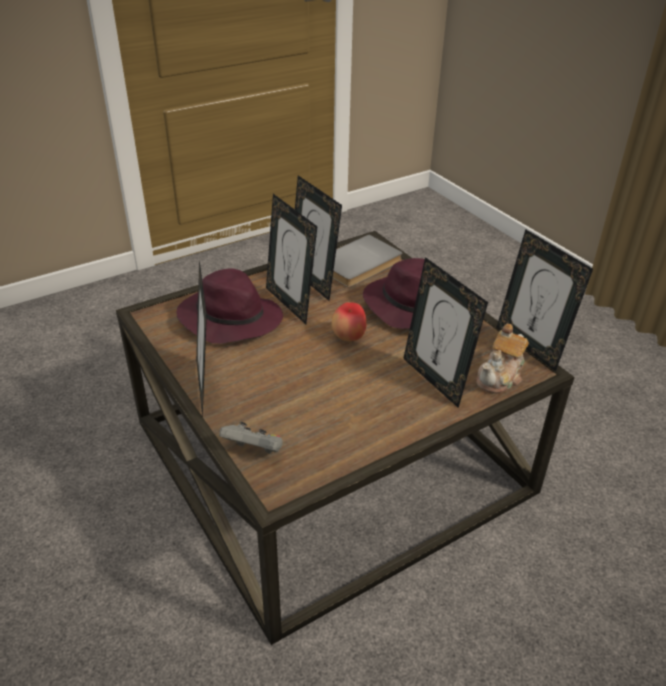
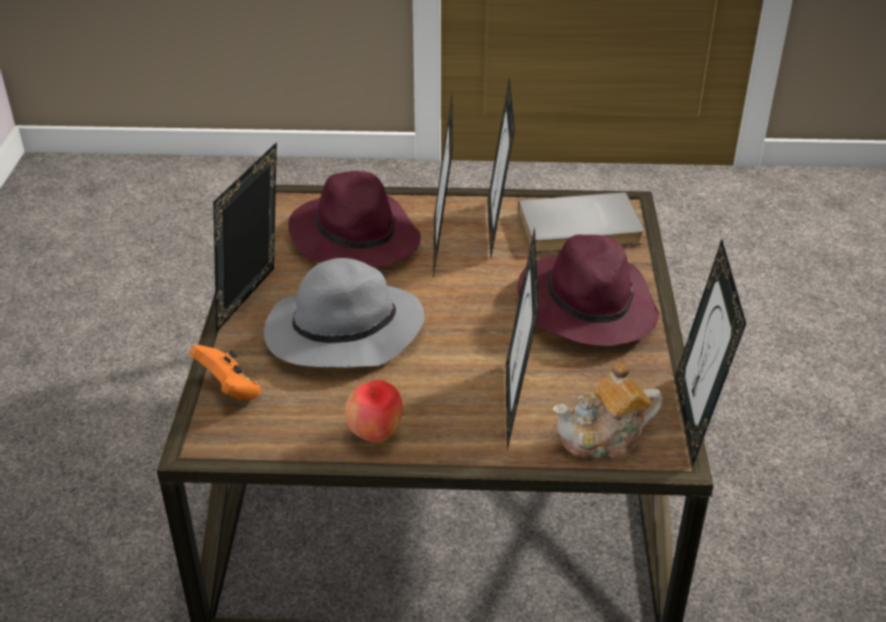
camera: 35 degrees right, 0 degrees up
grey game controller [219,422,283,454] -> orange game controller [189,344,261,401]
apple [332,302,367,341] -> apple moved to [345,380,403,443]
none -> grey hat [264,258,424,368]

